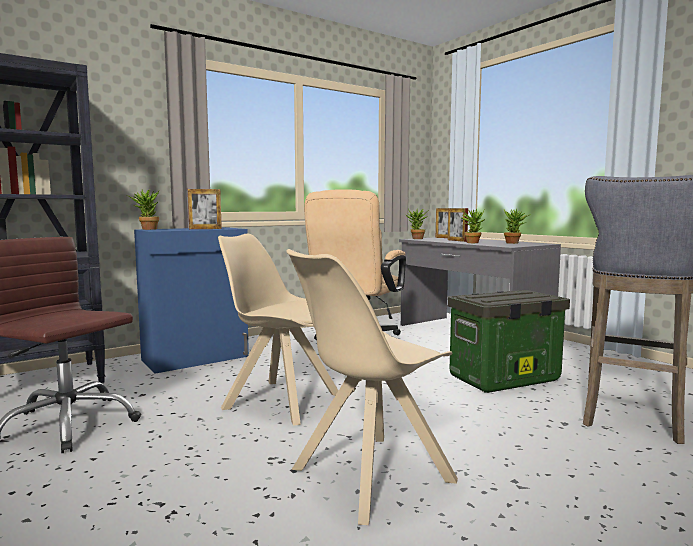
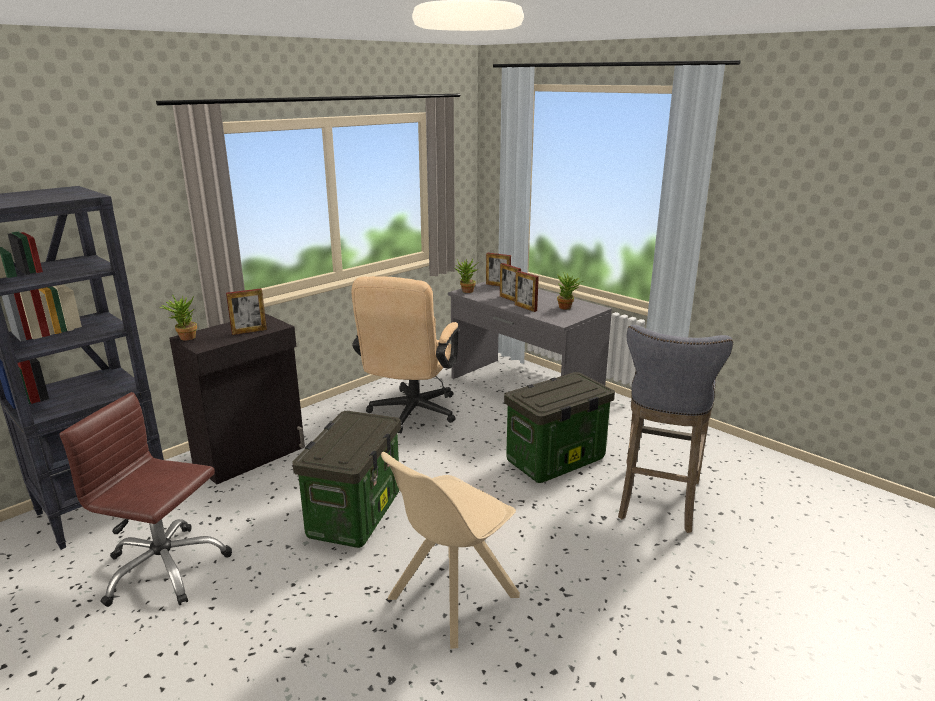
camera: 10 degrees left, 15 degrees up
blue cabinet [134,227,249,374] -> black cabinet [169,313,305,485]
beige chair [218,234,338,426] -> storage box [292,411,401,548]
potted plant [460,208,485,243] -> picture frame [515,271,539,312]

